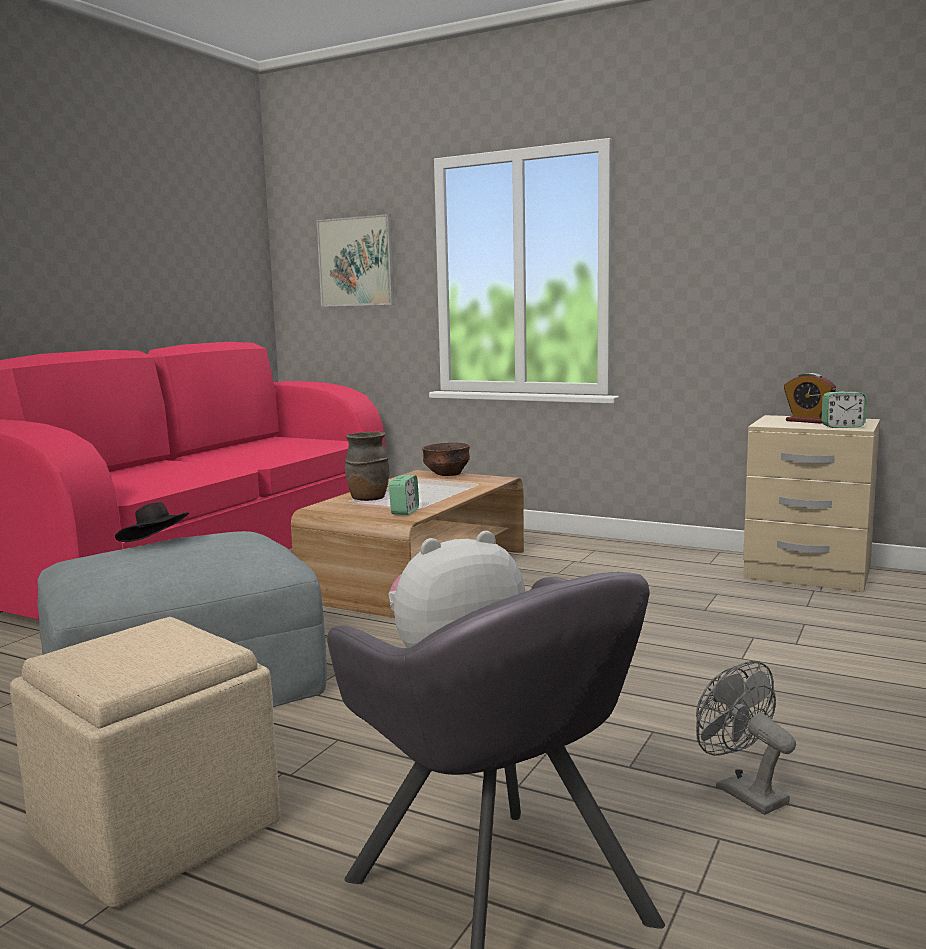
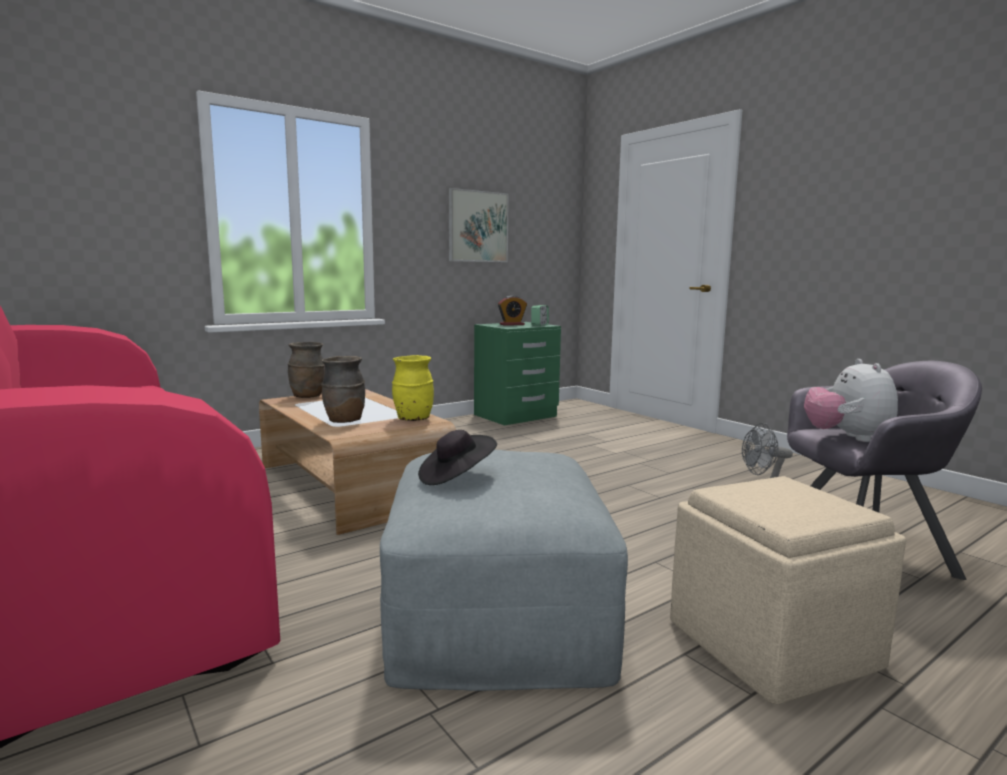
camera: 65 degrees left, 0 degrees up
picture [316,214,394,307] -> picture moved to [449,188,509,262]
alarm clock [389,475,419,515] -> yellow vase [392,355,434,421]
brown bowl [422,443,470,476] -> brown vase [288,342,325,398]
beige nightstand [743,415,880,593] -> green nightstand [474,322,561,426]

